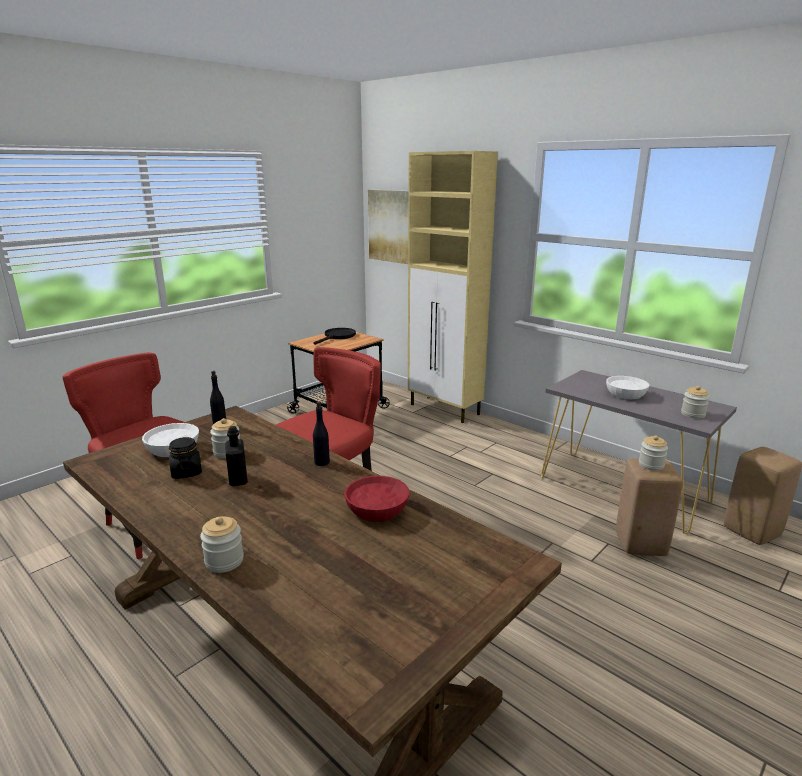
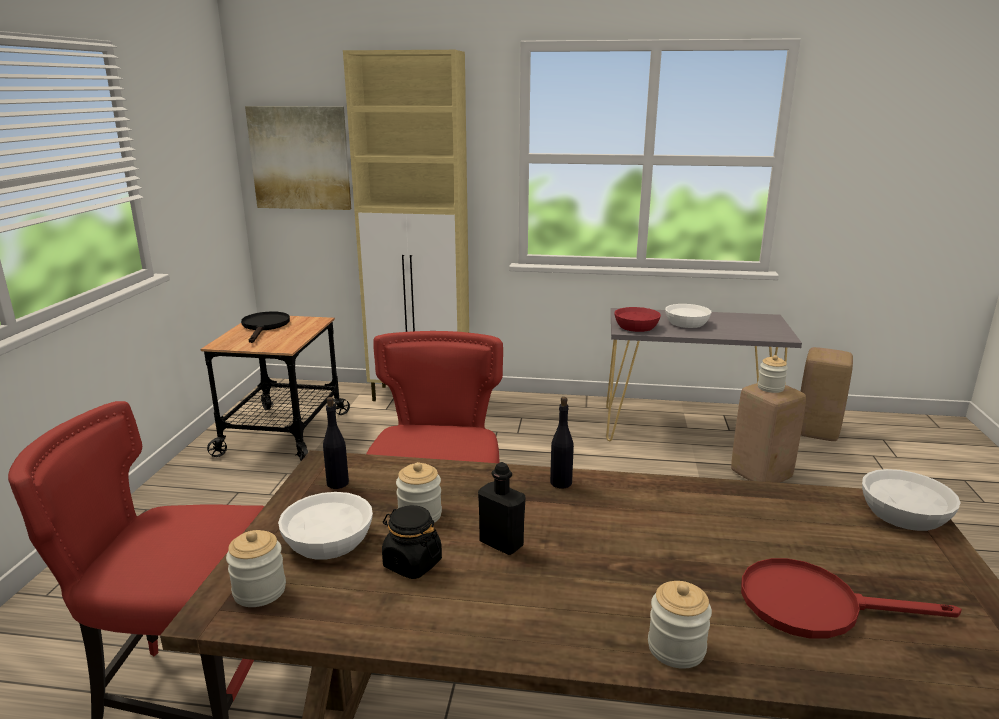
camera: 35 degrees left, 0 degrees up
red bowl [344,476,409,522] -> red bowl moved to [614,307,661,332]
jar [681,386,710,419] -> jar moved to [226,530,286,607]
none -> red frying pan [741,558,962,639]
none -> white bowl [862,469,961,531]

